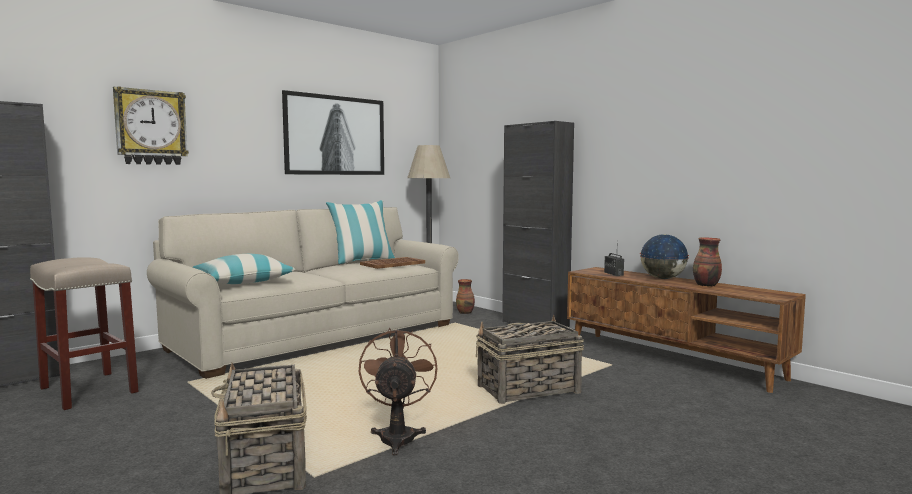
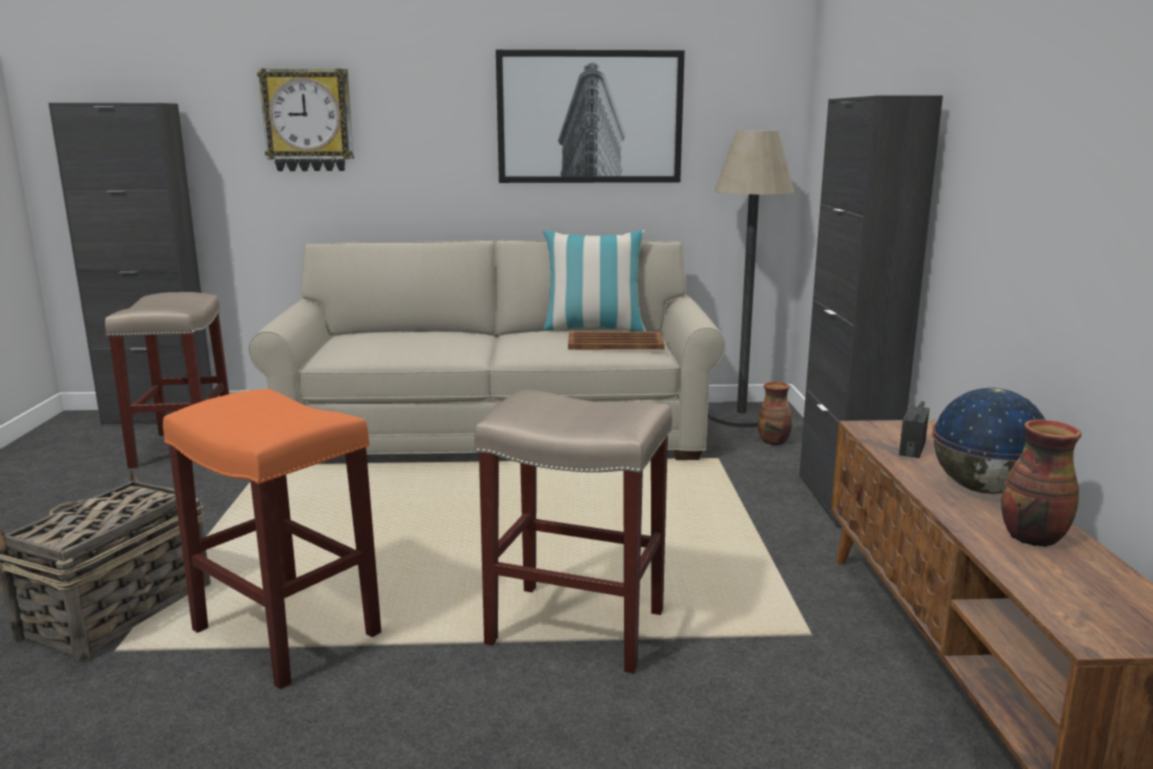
camera: 40 degrees right, 10 degrees up
pillow [193,254,295,284] -> none
brown fan [359,328,437,456] -> orange stool [163,389,381,689]
basket [476,315,584,404] -> beige stool [474,390,672,674]

